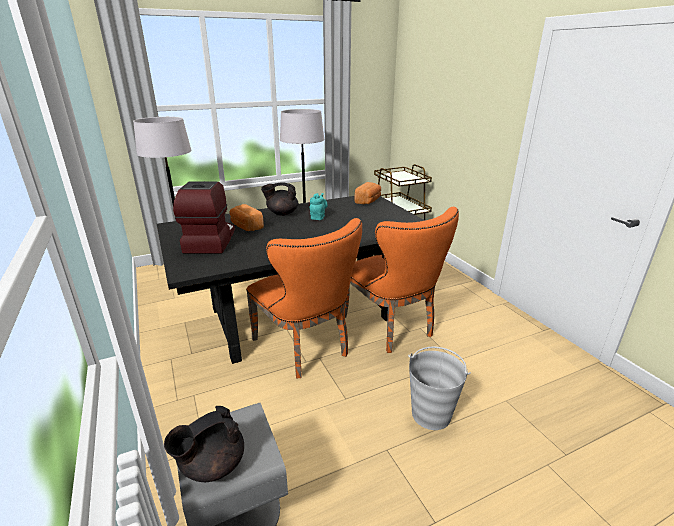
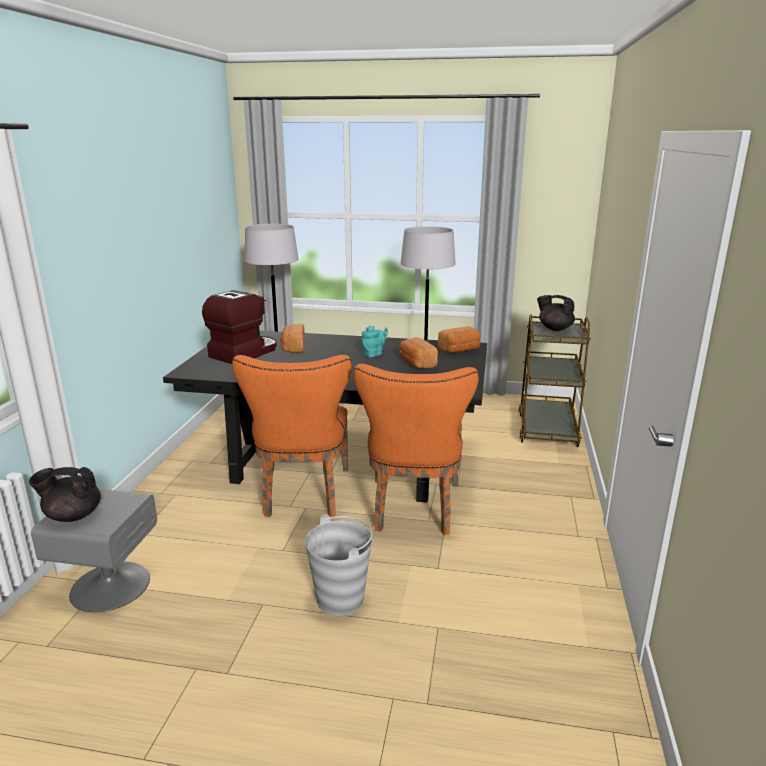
camera: 35 degrees right, 5 degrees down
black teapot [261,183,299,216] -> black teapot moved to [537,295,575,331]
none -> bread [400,337,438,369]

